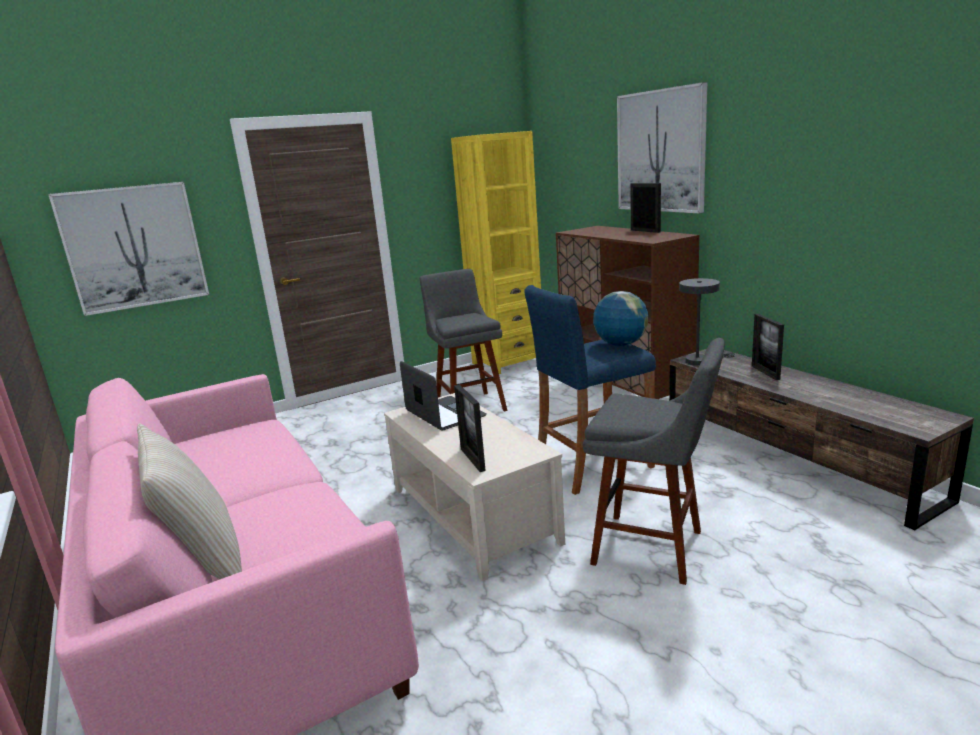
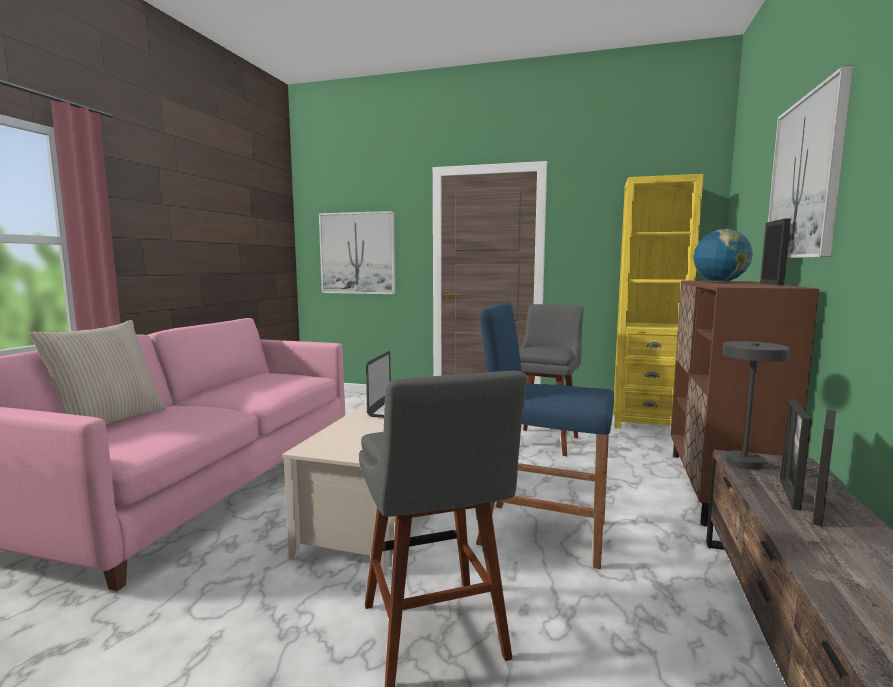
camera: 45 degrees right, 10 degrees down
picture frame [454,384,486,472] -> picture frame moved to [780,400,812,511]
globe [593,291,648,346] -> globe moved to [693,229,753,282]

